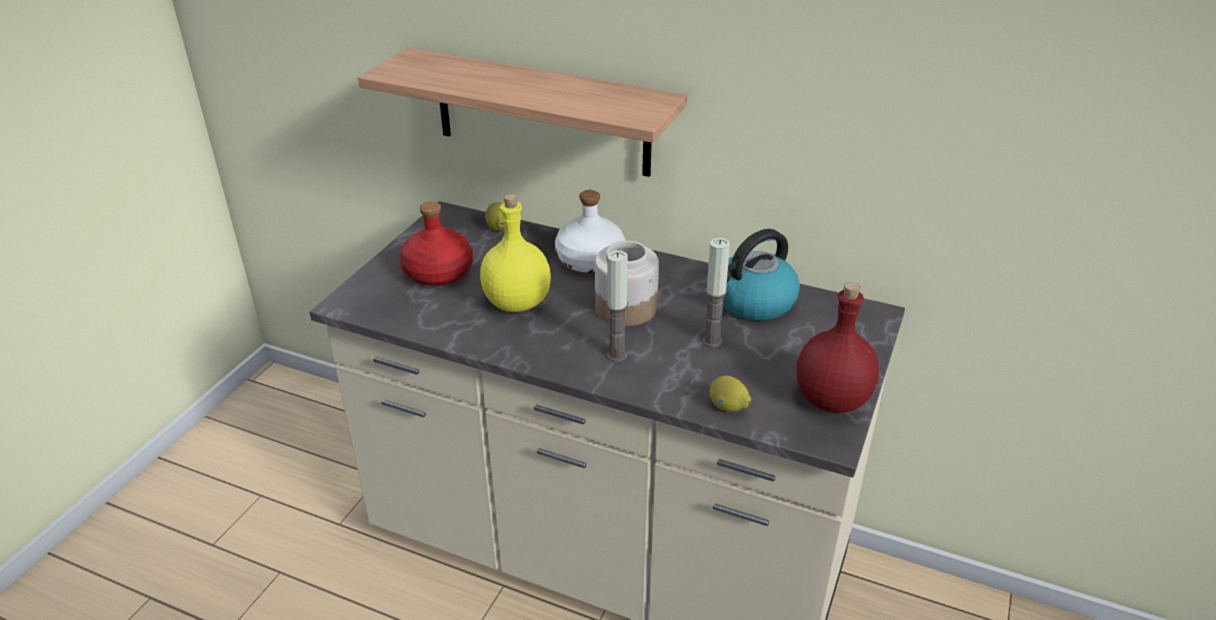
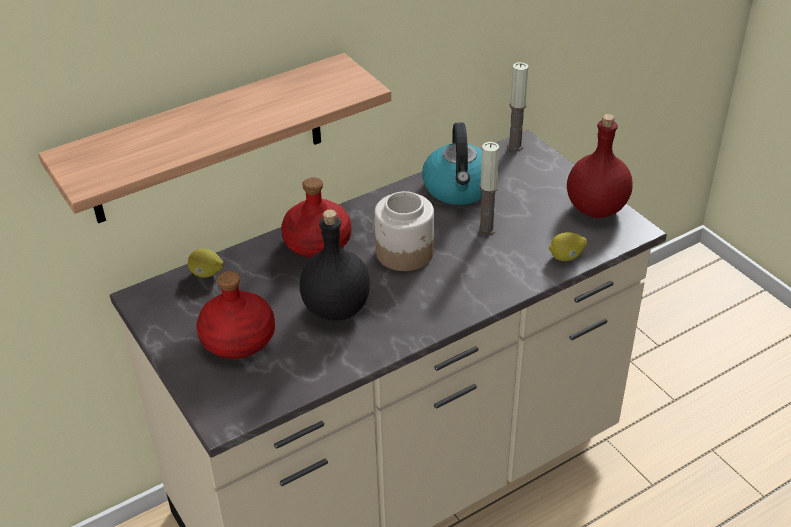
camera: 55 degrees left, 5 degrees up
yellow bottle [480,194,551,312] -> black bottle [300,210,370,321]
white bottle [555,190,626,273] -> red bottle [281,177,351,258]
candle [606,251,628,362] -> candle moved to [507,62,528,151]

